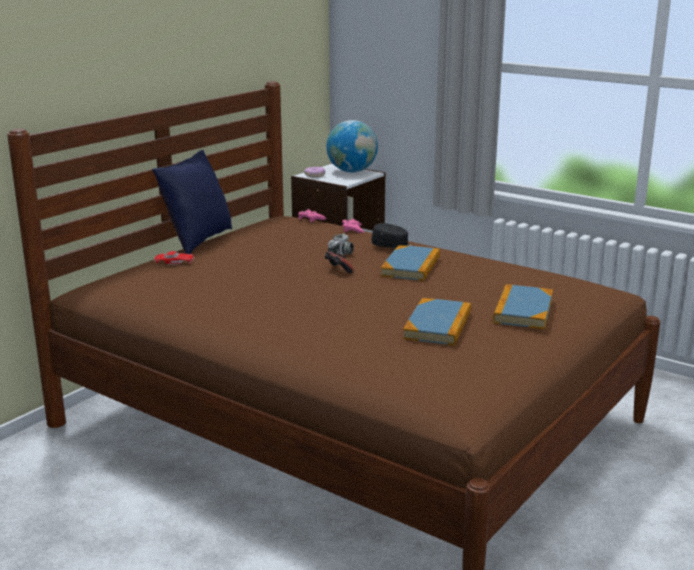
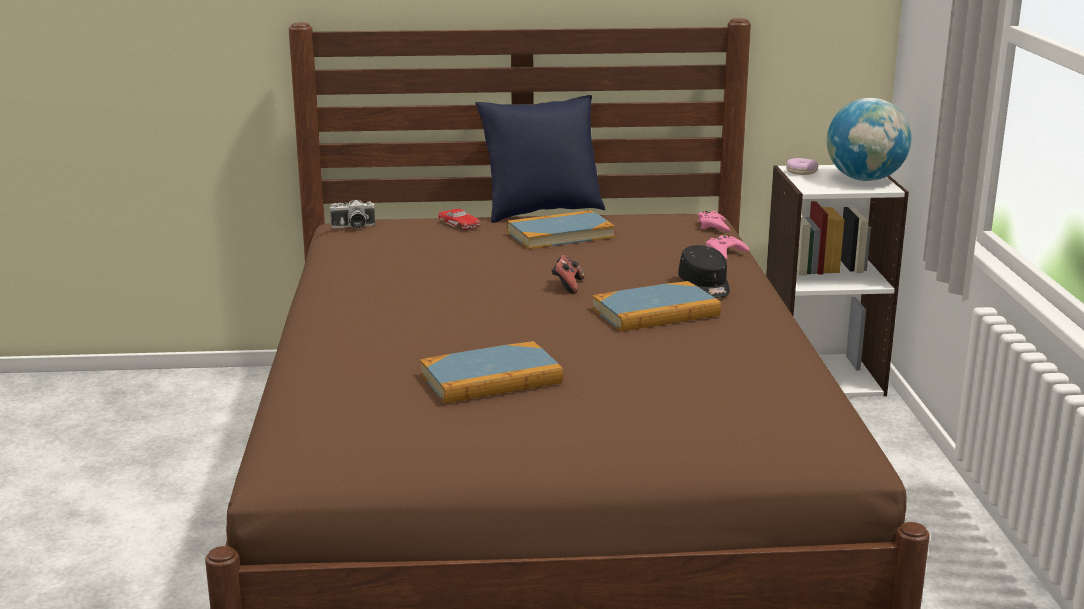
camera: 50 degrees right, 0 degrees up
camera [328,234,354,255] -> camera moved to [329,200,375,229]
book [493,284,553,329] -> book moved to [507,210,615,249]

